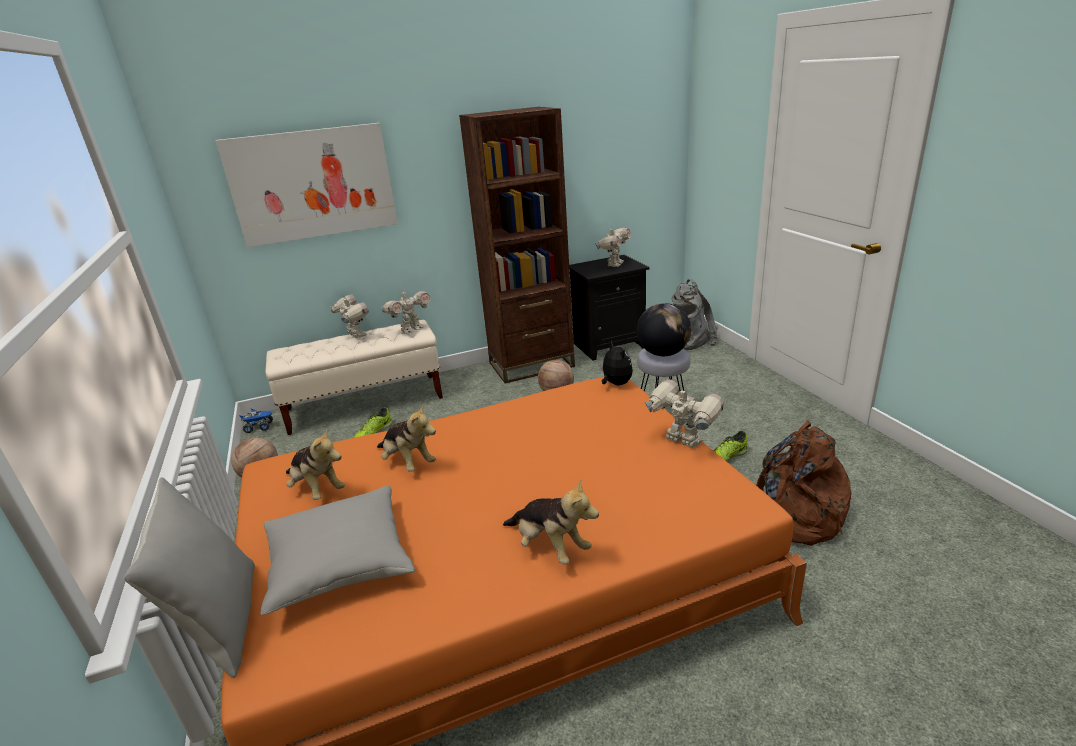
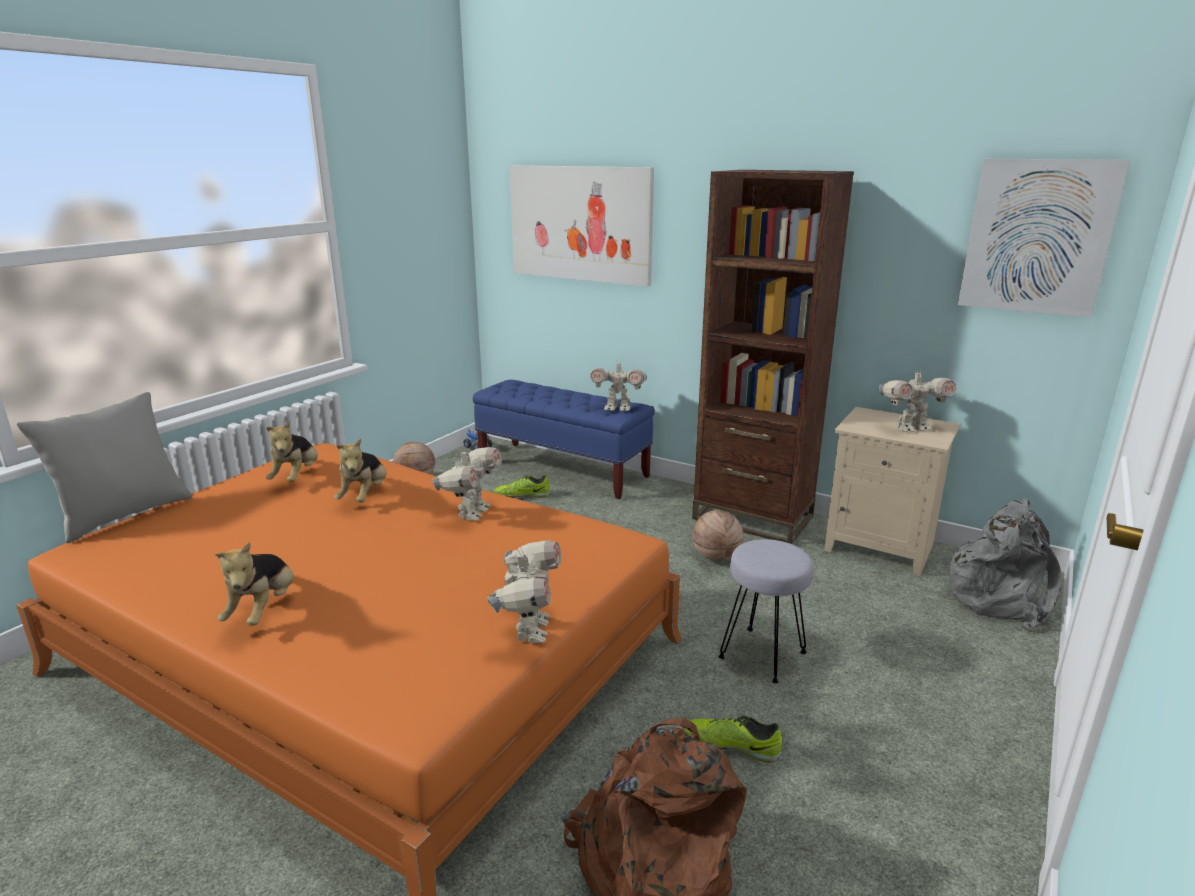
camera: 50 degrees right, 5 degrees down
grey pillow [261,486,415,615] -> none
beige bench [265,320,443,435] -> blue bench [473,380,655,499]
toy robot [330,294,369,338] -> toy robot moved to [432,444,502,521]
black nightstand [569,255,649,361] -> beige nightstand [824,407,960,576]
plush toy [599,341,633,385] -> none
globe [637,303,691,356] -> none
none -> picture [958,159,1130,318]

